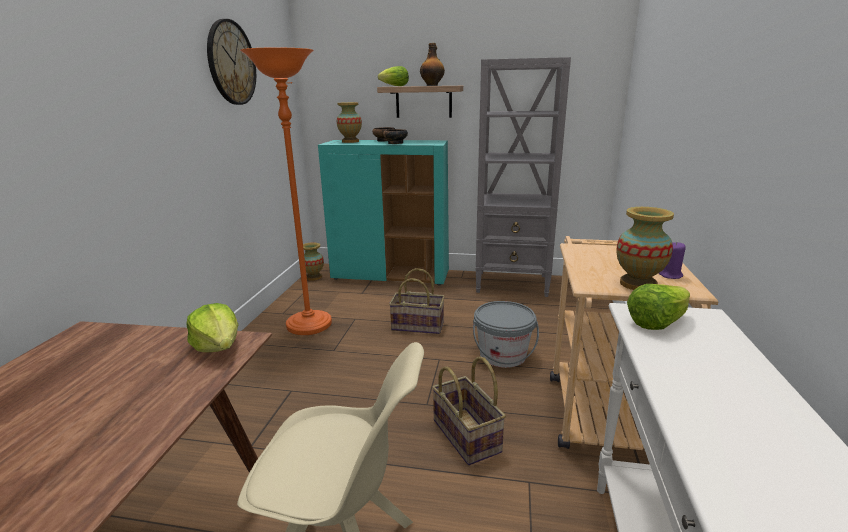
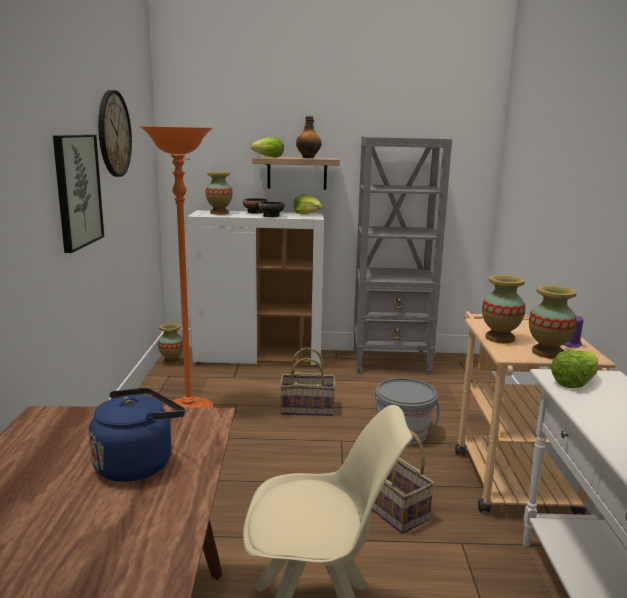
camera: 10 degrees left, 5 degrees down
lettuce [186,303,238,352] -> lettuce moved to [294,194,322,214]
turquoise cabinet [318,140,449,286] -> white cabinet [187,210,324,367]
none -> picture [53,135,104,253]
none -> blue kettle [89,388,185,482]
none -> vase [482,275,525,343]

